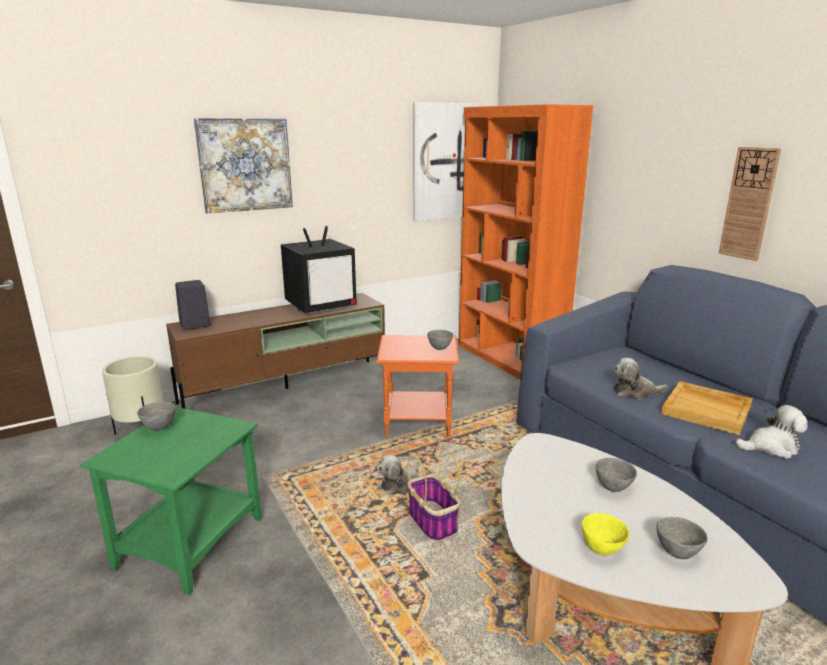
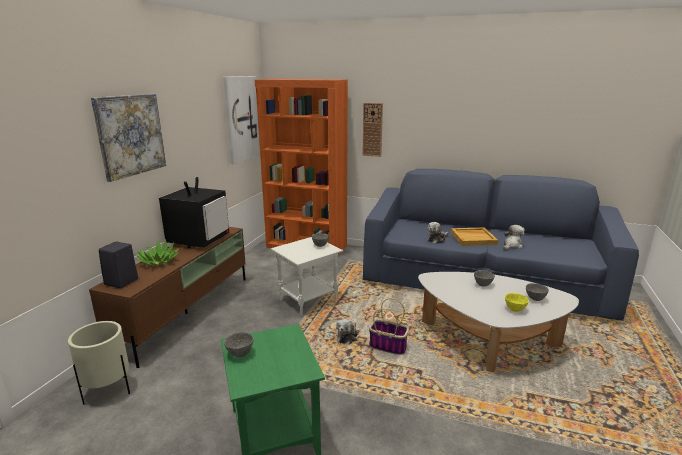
camera: 40 degrees left, 0 degrees up
orange side table [376,335,460,438] -> white side table [271,237,343,316]
wall clock [719,147,781,261] -> wall clock moved to [362,103,383,157]
none -> potted plant [135,239,180,266]

